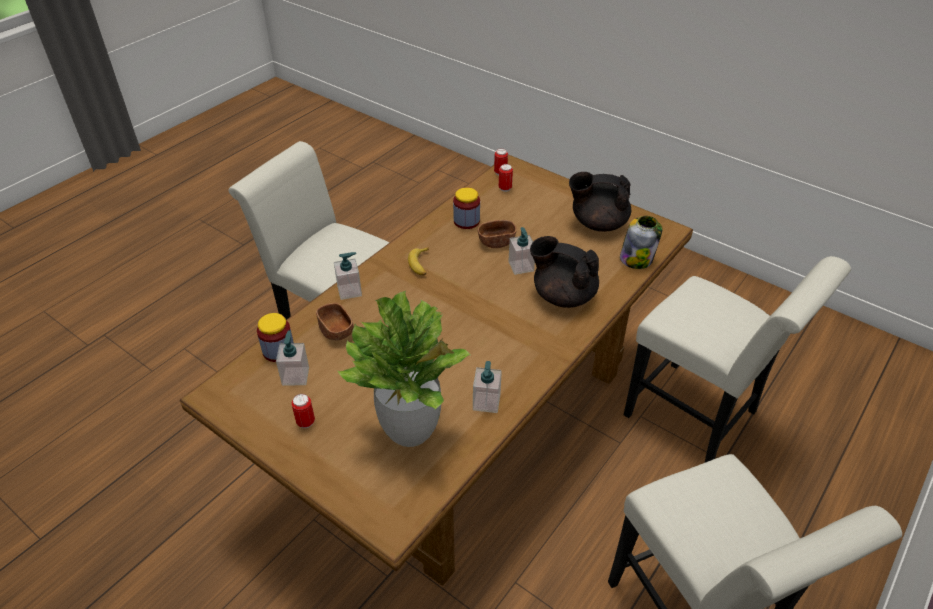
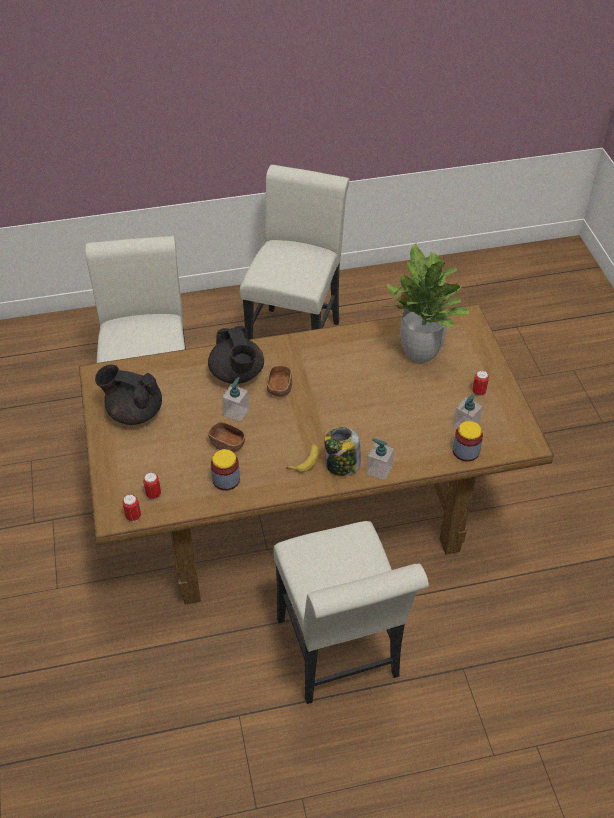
camera: 140 degrees left, 5 degrees up
brown bowl [316,303,354,340] -> brown bowl moved to [267,365,292,397]
soap dispenser [473,361,502,413] -> none
black teapot [569,172,631,232] -> black teapot turned 150 degrees clockwise [95,364,162,425]
jar [620,216,662,269] -> jar moved to [325,427,361,476]

